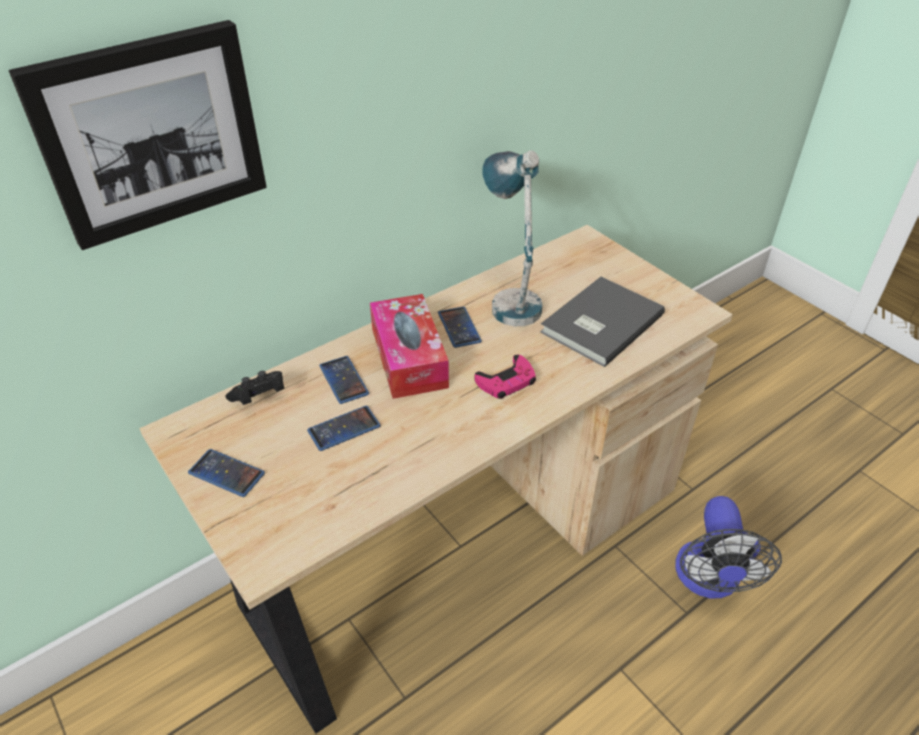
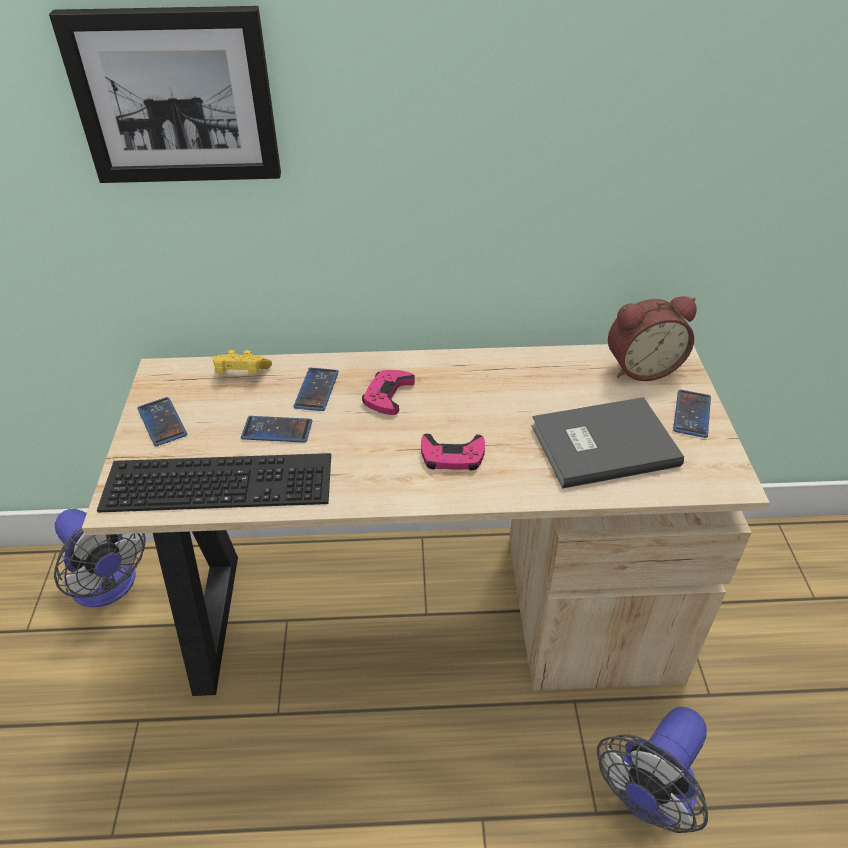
camera: 35 degrees right, 0 degrees up
black game controller [225,371,284,405] -> yellow game controller [212,350,272,374]
tissue box [370,294,449,399] -> pink game controller [362,370,415,415]
phone [438,306,482,348] -> phone moved to [673,390,711,438]
table lamp [482,150,543,326] -> none
none -> fan [54,509,146,607]
none -> keyboard [97,453,331,513]
none -> alarm clock [608,296,697,381]

